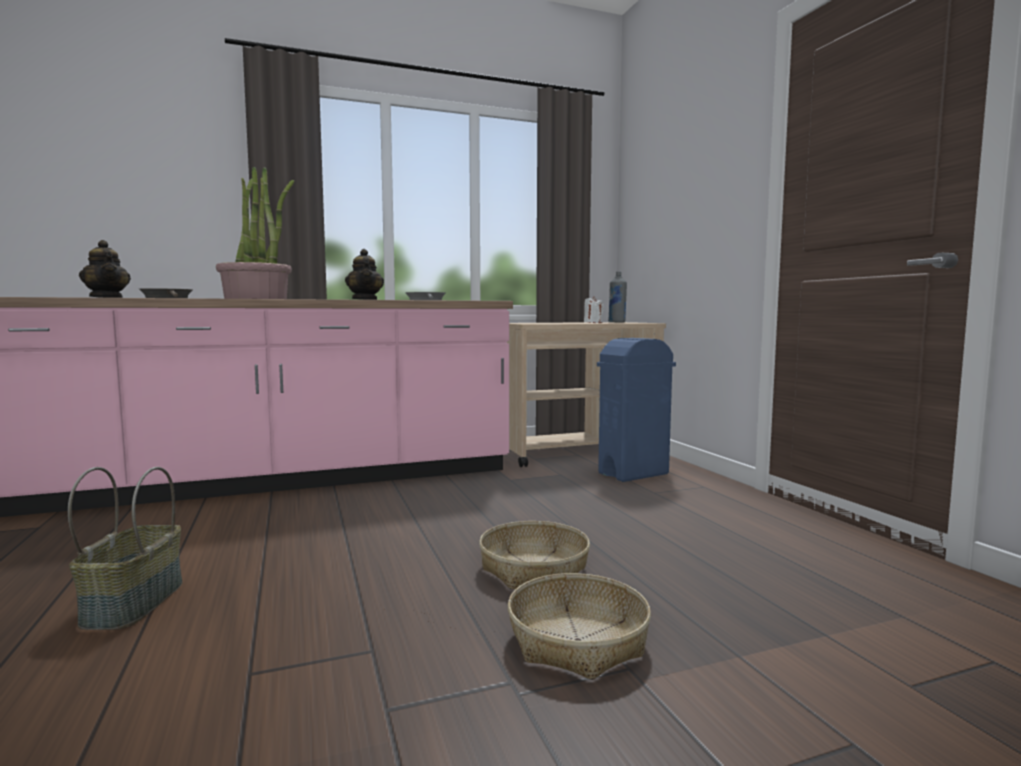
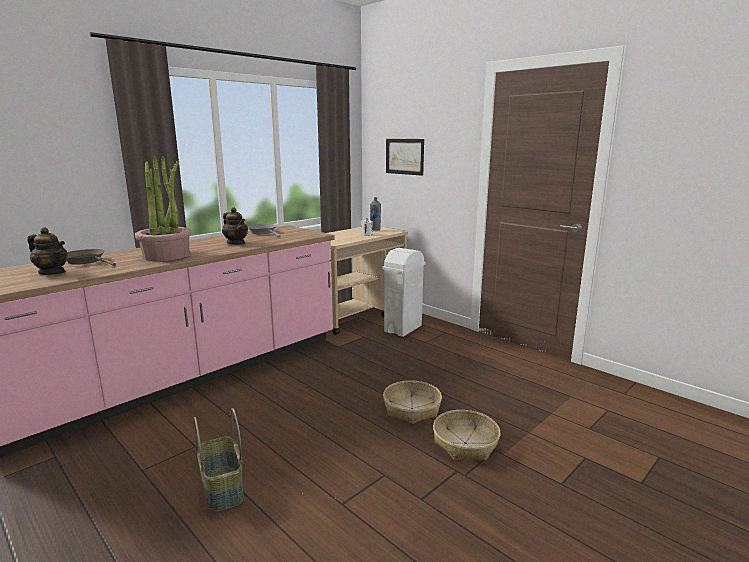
camera: 25 degrees left, 10 degrees up
blue trash can [597,338,676,482] -> white trash can [383,248,425,337]
none -> picture [386,139,424,176]

